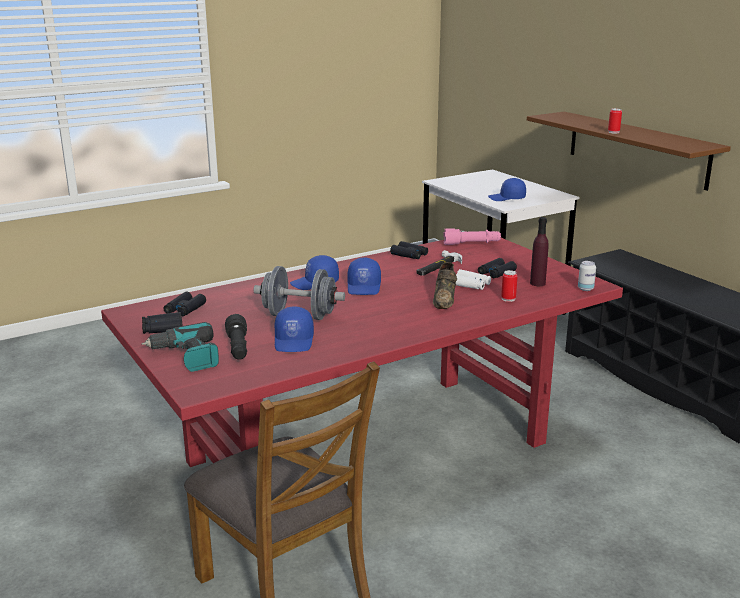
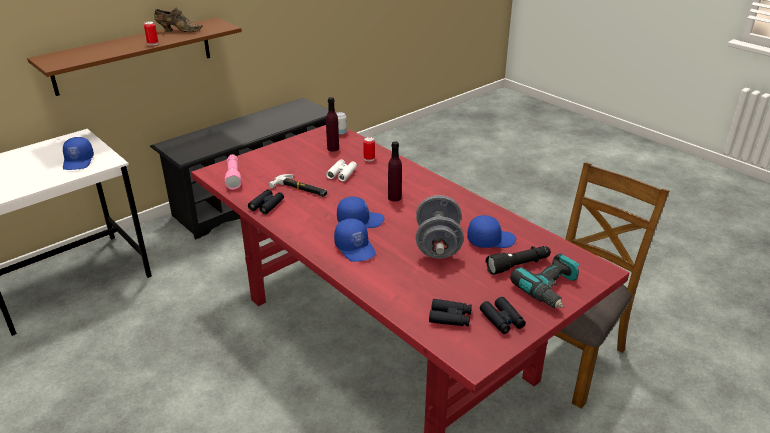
camera: 100 degrees left, 10 degrees up
brown shoe [433,262,457,309] -> brown shoe moved to [154,8,203,32]
black binoculars [478,258,517,278] -> none
none -> purple bottle [388,141,402,201]

